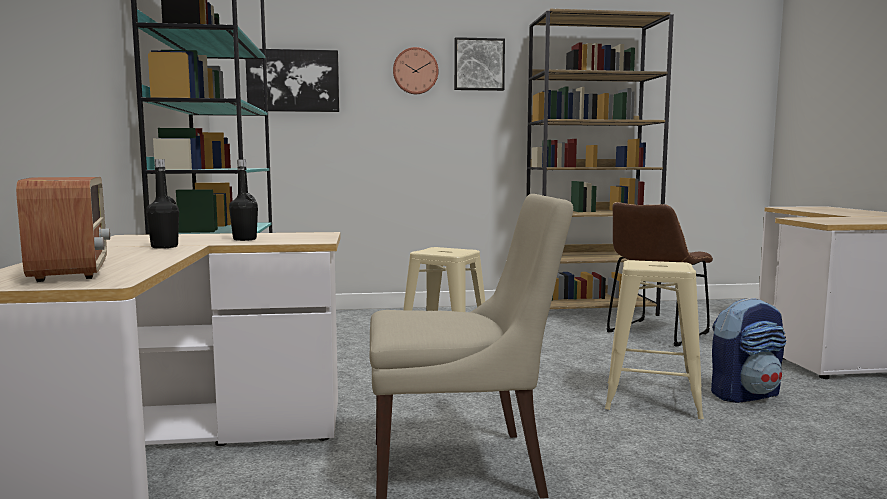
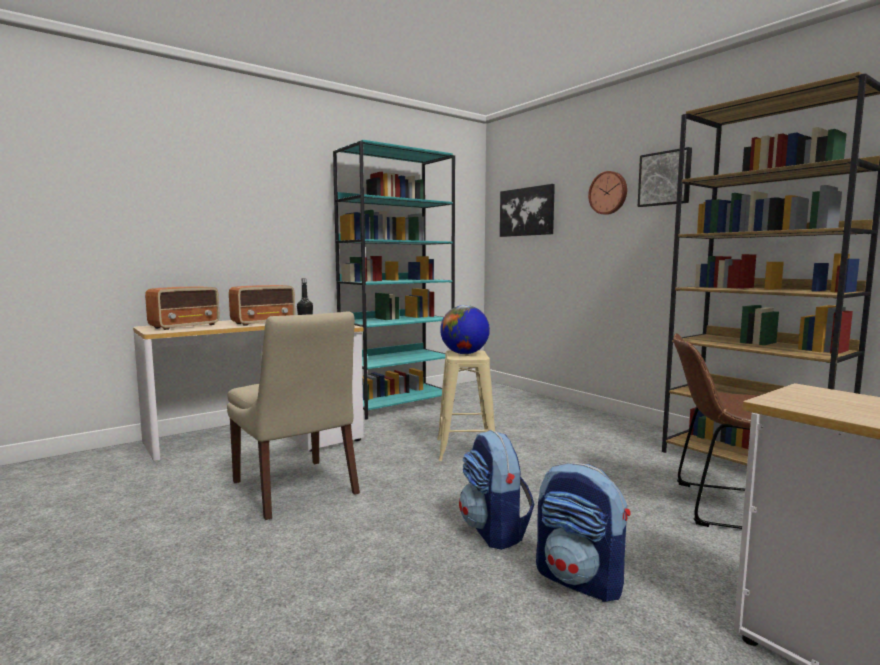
camera: 60 degrees right, 0 degrees up
black bottle [146,159,179,249] -> radio [229,285,295,326]
beige stool [605,260,704,419] -> backpack [459,430,535,550]
none -> globe [440,305,490,354]

